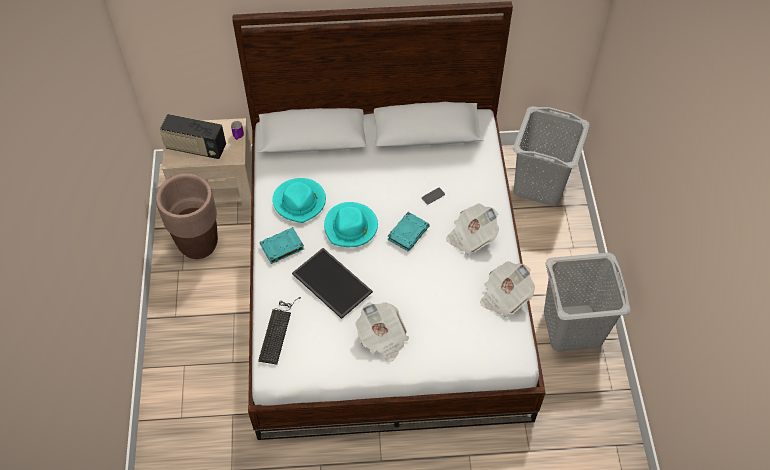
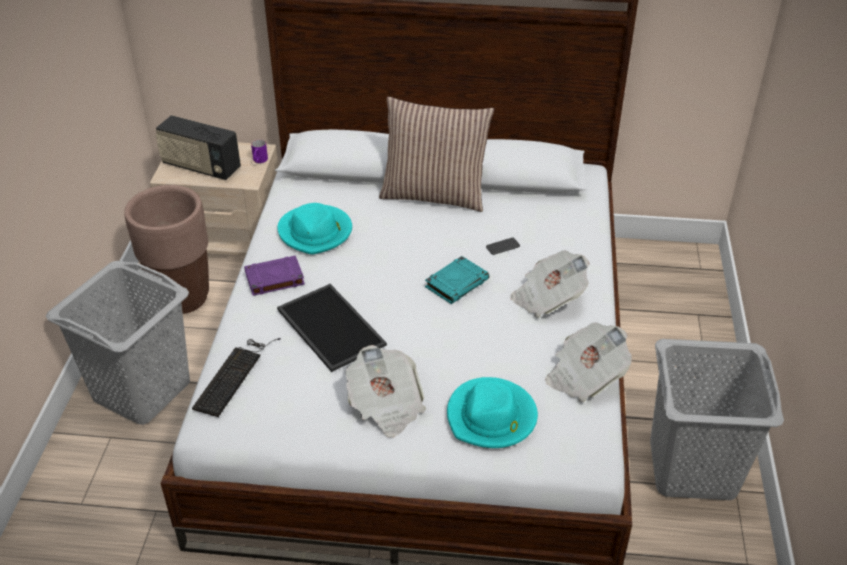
camera: 10 degrees right, 15 degrees down
turquoise book [260,227,304,264] -> purple book [244,255,305,296]
turquoise hat [324,202,378,247] -> turquoise hat moved to [447,377,538,448]
grey laundry basket [513,106,590,206] -> grey laundry basket moved to [46,261,190,425]
none -> pillow [379,97,494,212]

